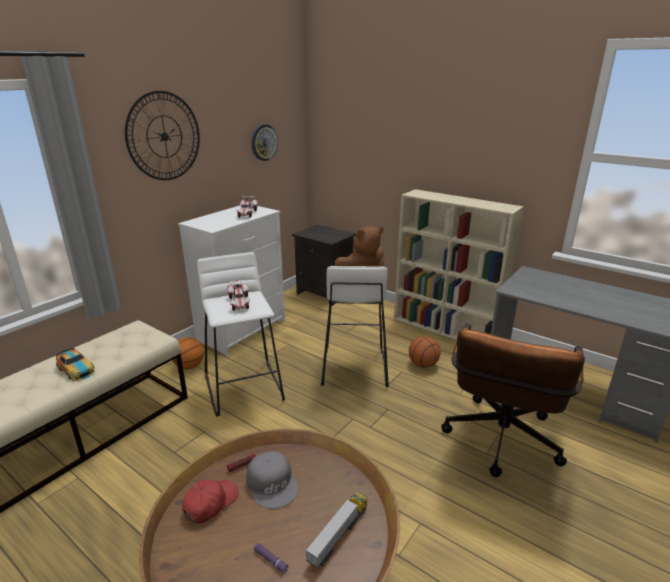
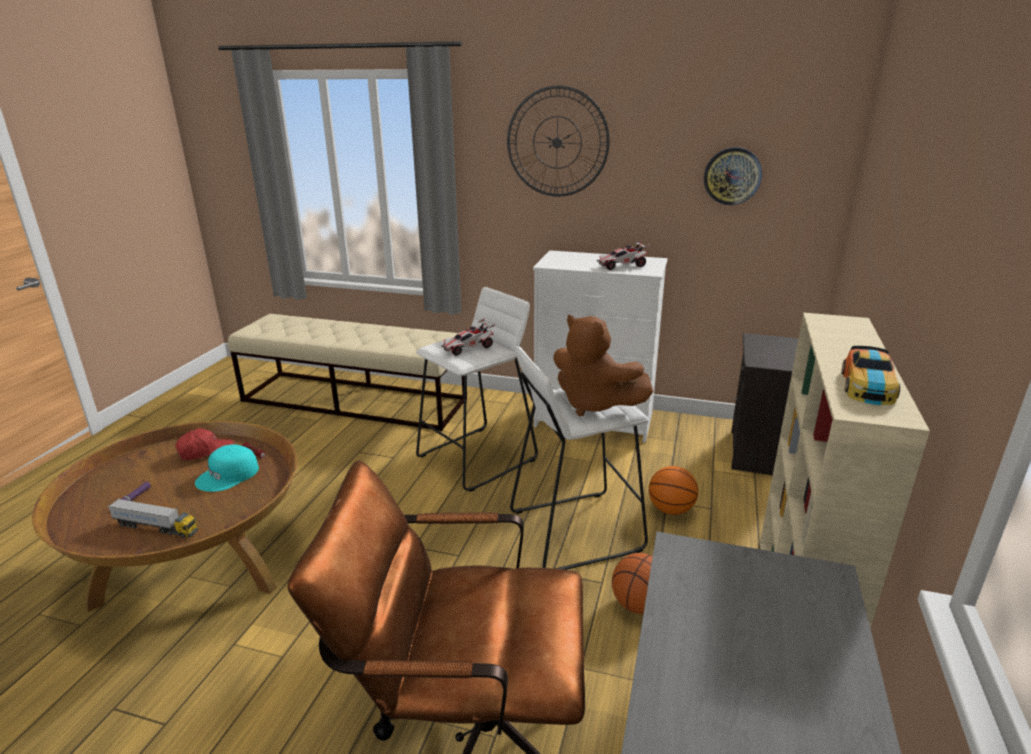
camera: 70 degrees right, 0 degrees up
toy car [56,348,95,381] -> toy car moved to [842,346,900,405]
basketball [172,337,204,369] -> basketball moved to [649,466,698,515]
red cap [182,480,238,524] -> red cap turned 45 degrees counterclockwise [175,428,234,460]
grey cap [246,451,298,509] -> turquoise cap [195,444,259,492]

